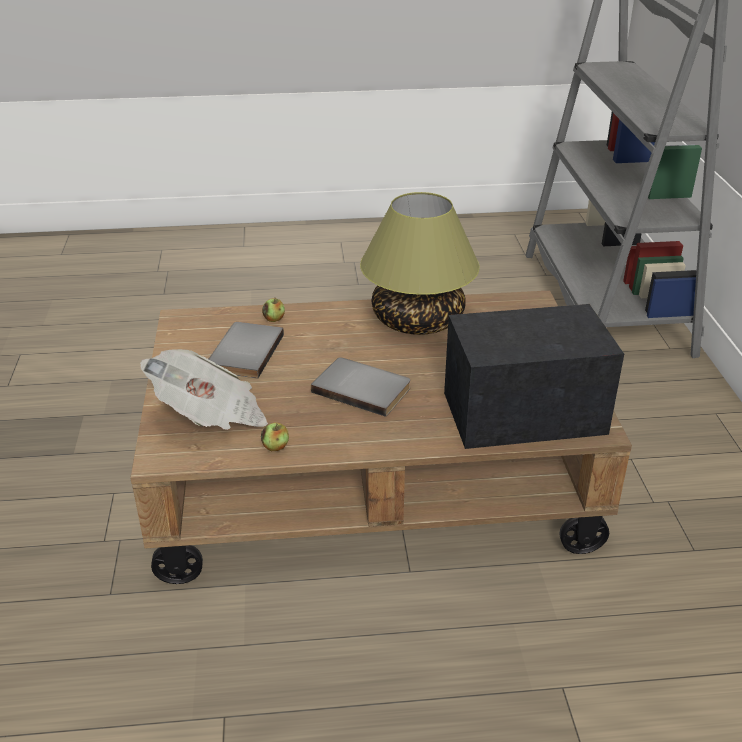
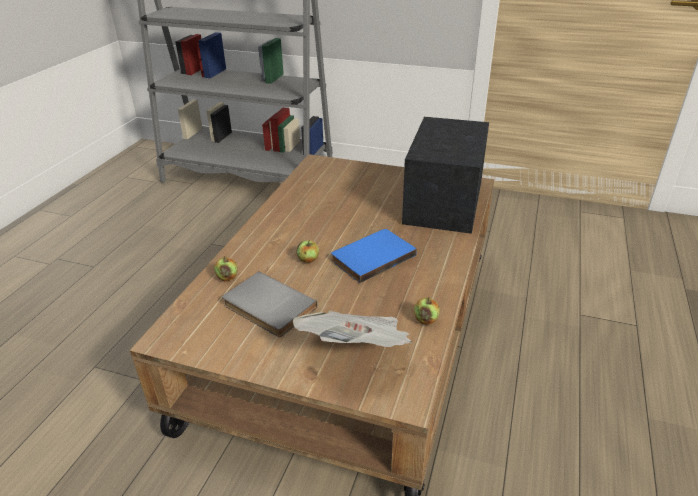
camera: 65 degrees left, 0 degrees up
grey book [311,357,411,417] -> blue book [331,229,417,283]
table lamp [360,192,480,335] -> none
none -> apple [297,240,319,263]

